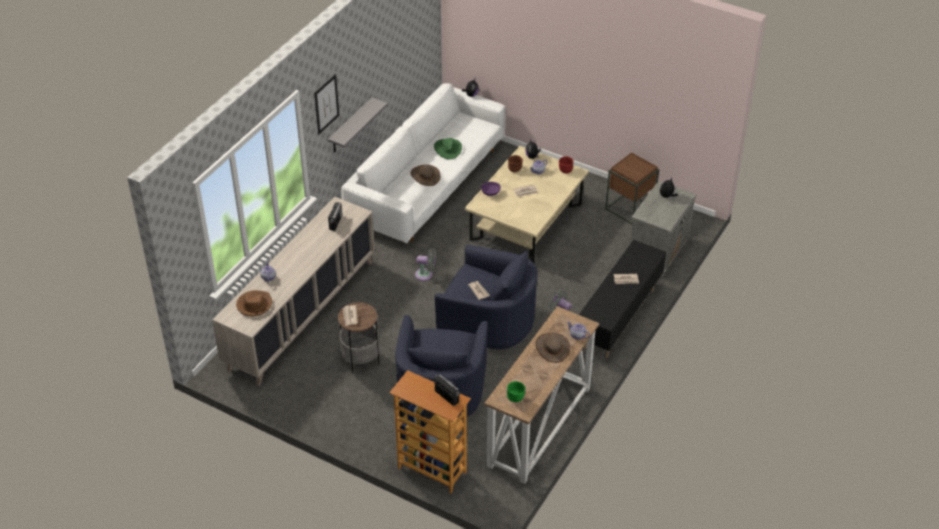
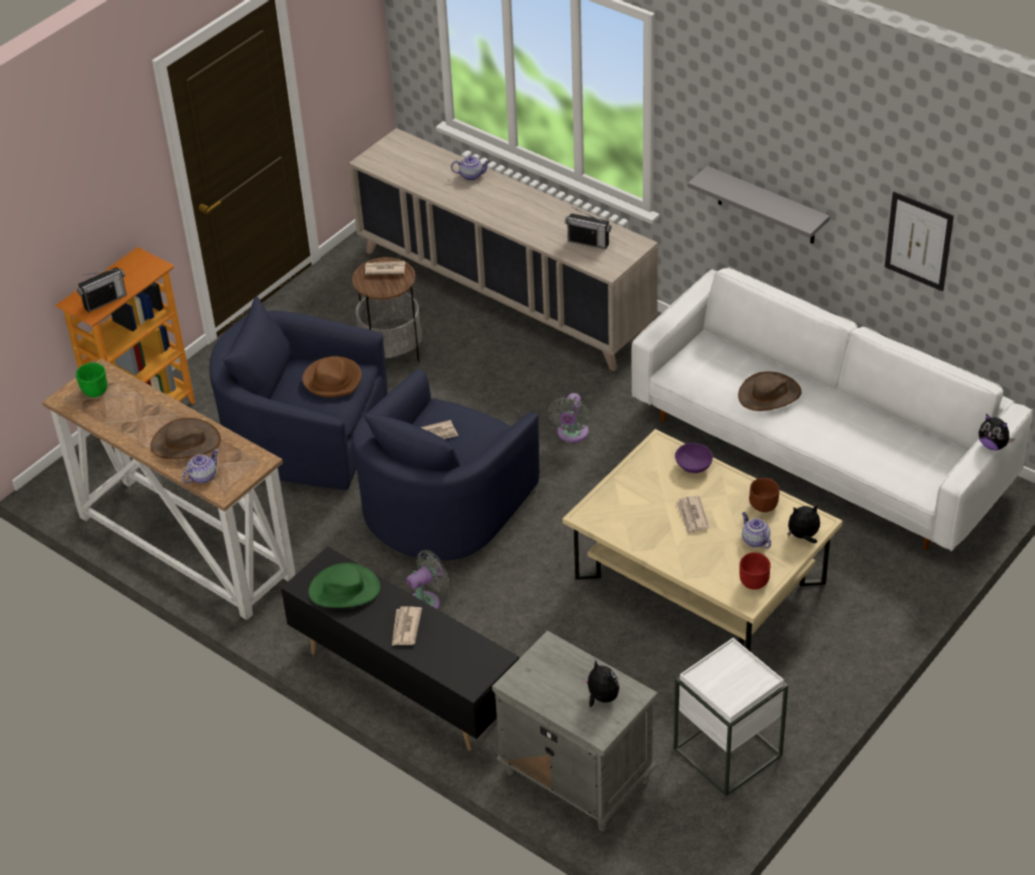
camera: 100 degrees right, 0 degrees up
brown hat [236,290,272,316] -> brown hat moved to [302,356,362,398]
picture [314,74,340,134] -> picture moved to [885,192,954,291]
green hat [434,138,462,160] -> green hat moved to [308,563,380,608]
brown side table [605,152,659,224] -> white side table [674,638,788,796]

